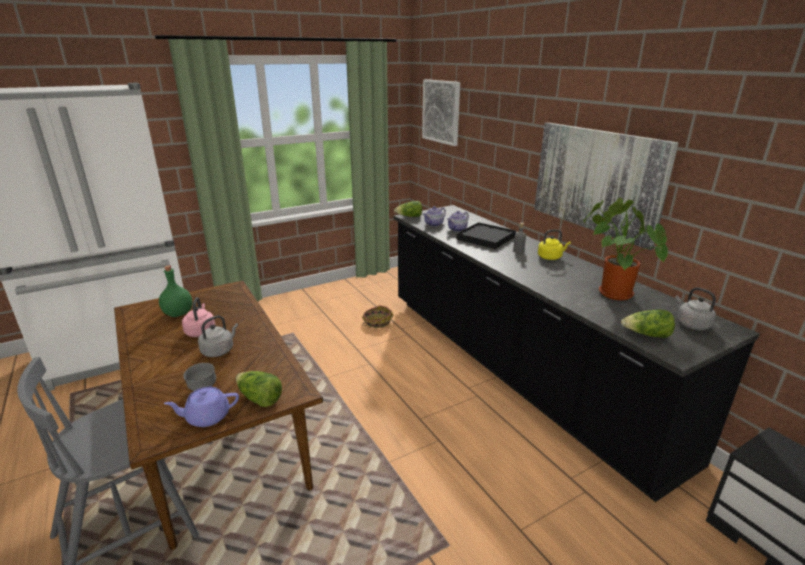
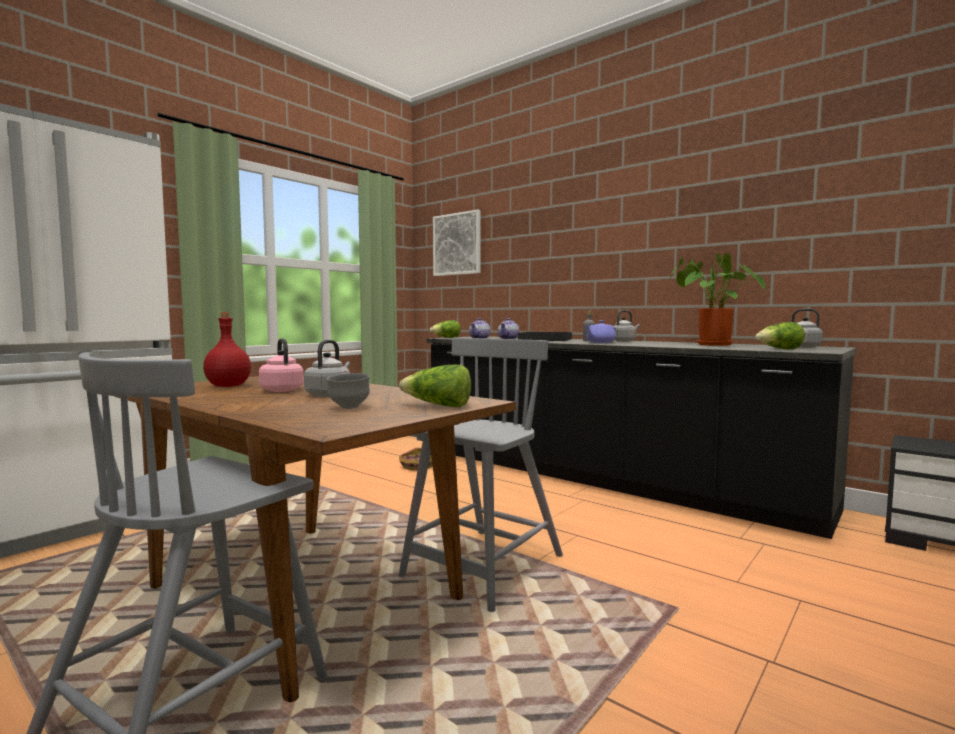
camera: 20 degrees left, 20 degrees down
green bottle [159,265,192,317] -> red bottle [203,312,251,387]
purple teapot [164,387,239,427] -> purple teapot moved to [585,320,616,343]
picture [534,123,679,250] -> none
yellow kettle [538,230,571,260] -> grey kettle [613,310,640,342]
none -> grey chair [398,338,563,612]

